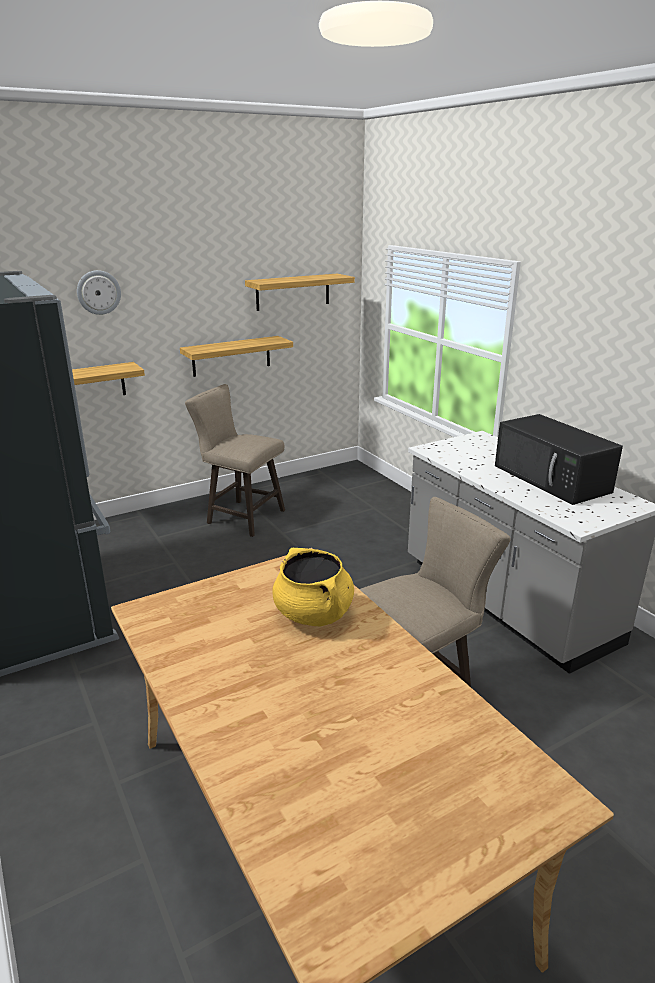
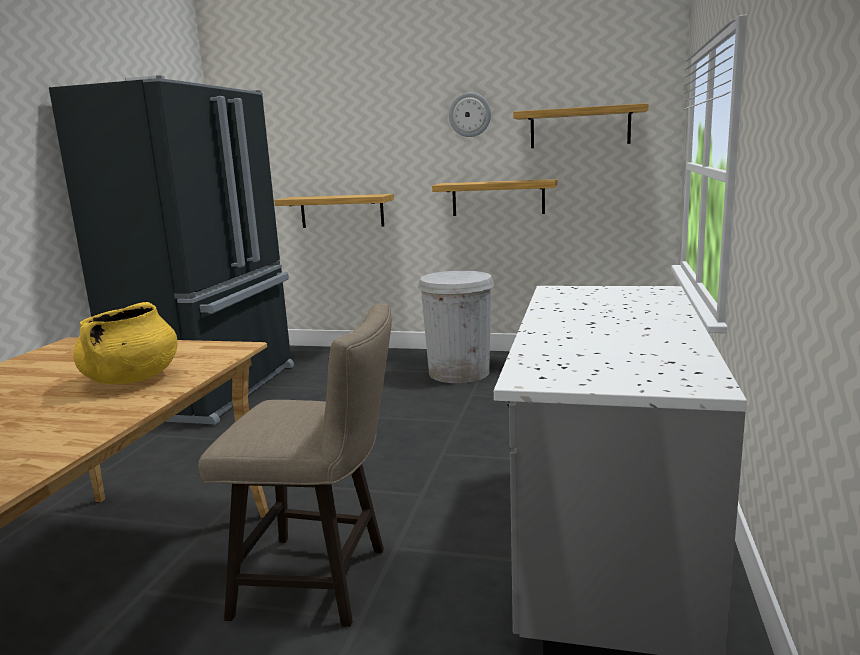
camera: 45 degrees right, 10 degrees down
wall clock [77,270,121,315] -> wall clock moved to [449,92,491,137]
beige stool [185,384,285,537] -> white trash can [418,271,494,383]
black microwave [495,414,623,505] -> none

